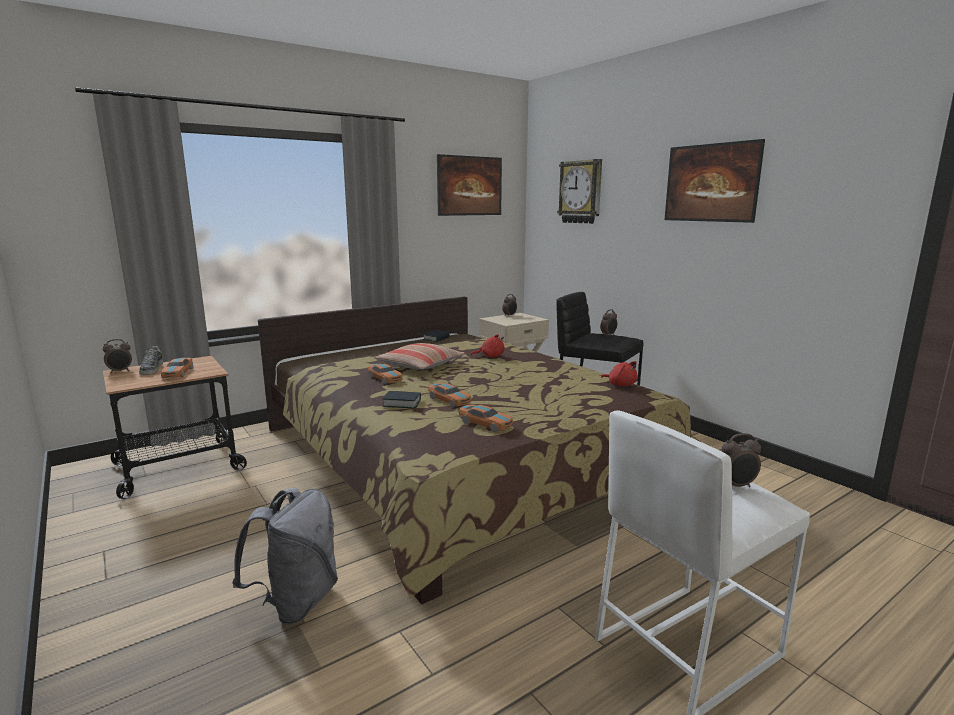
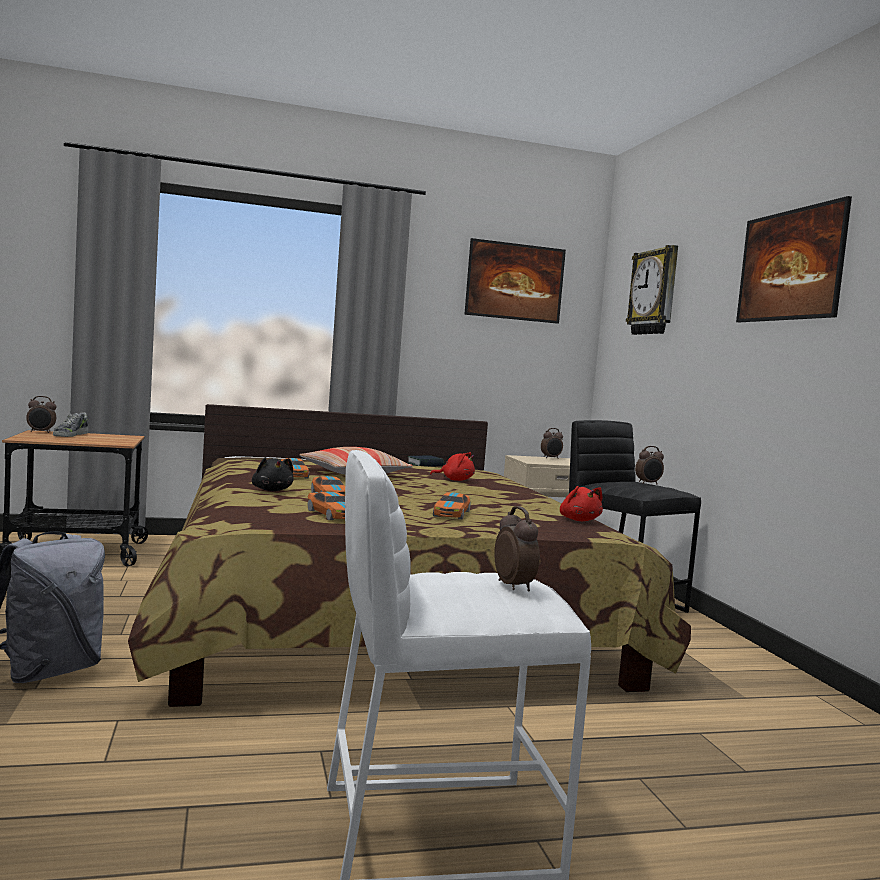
camera: 20 degrees right, 10 degrees down
toy car [161,358,193,378] -> toy car moved to [433,492,471,520]
book [382,391,421,408] -> black plush toy [252,457,294,491]
alarm clock [722,433,761,487] -> alarm clock turned 120 degrees counterclockwise [494,506,540,592]

